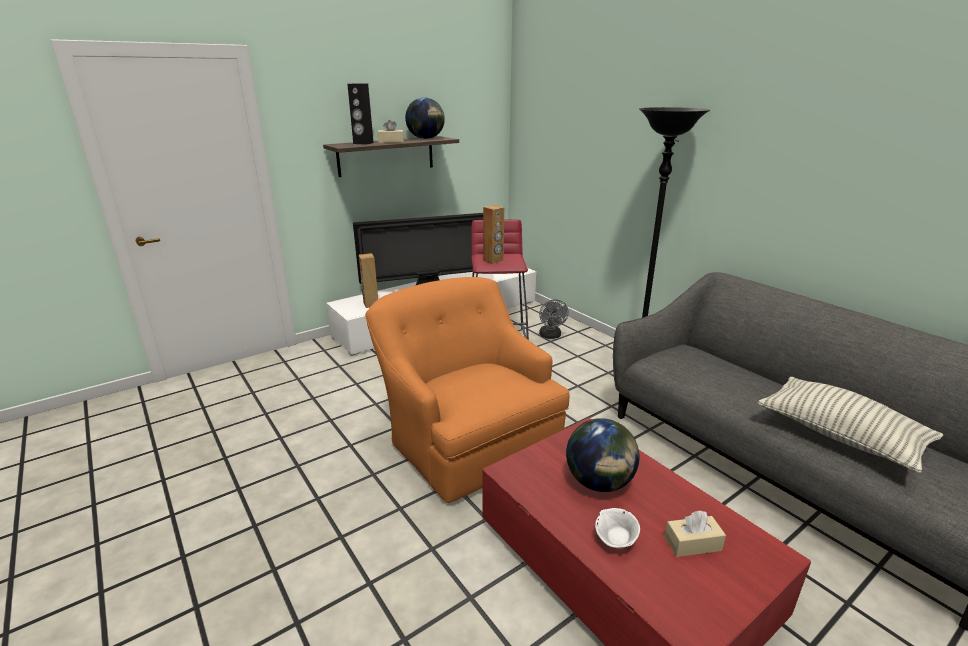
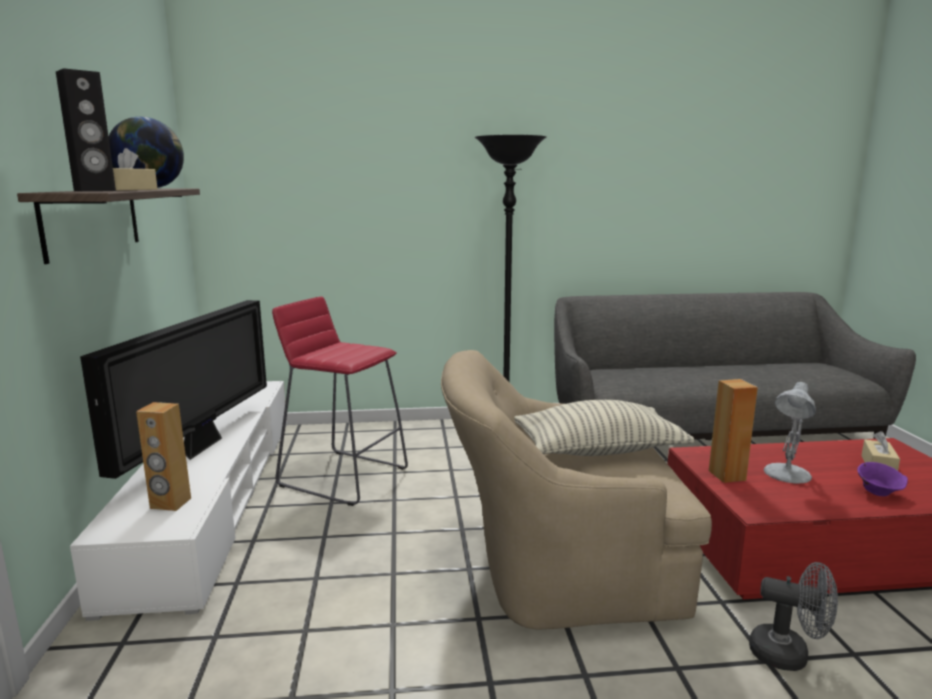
camera: 60 degrees left, 10 degrees down
orange armchair [365,277,570,503] -> beige armchair [441,350,712,630]
brown speaker [483,205,504,264] -> brown speaker moved to [709,379,758,483]
grey fan [539,299,569,339] -> grey fan moved to [749,562,838,671]
globe [566,418,639,492] -> white table lamp [763,382,816,484]
white bowl [595,508,640,549] -> purple bowl [857,462,908,496]
pillow [757,377,943,473] -> pillow moved to [514,400,694,456]

